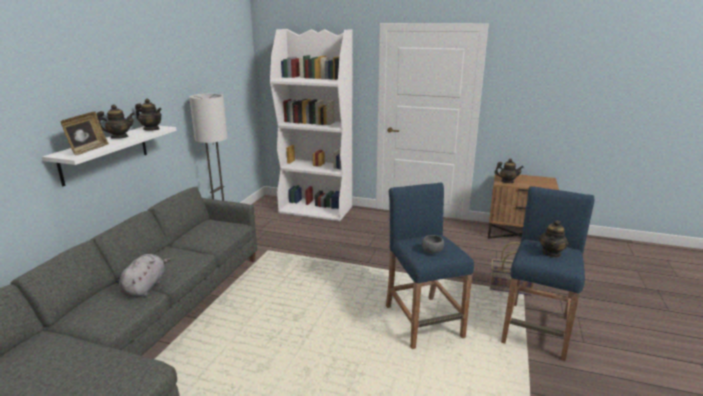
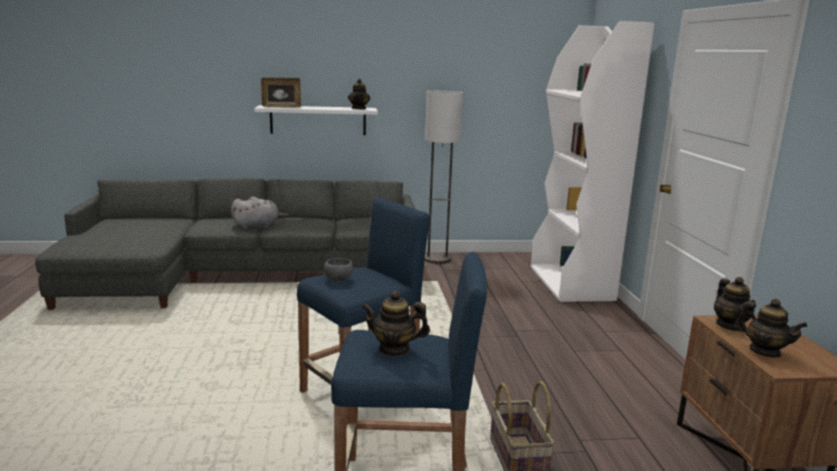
camera: 65 degrees right, 5 degrees down
teapot [97,105,134,139] -> teapot moved to [736,299,808,358]

